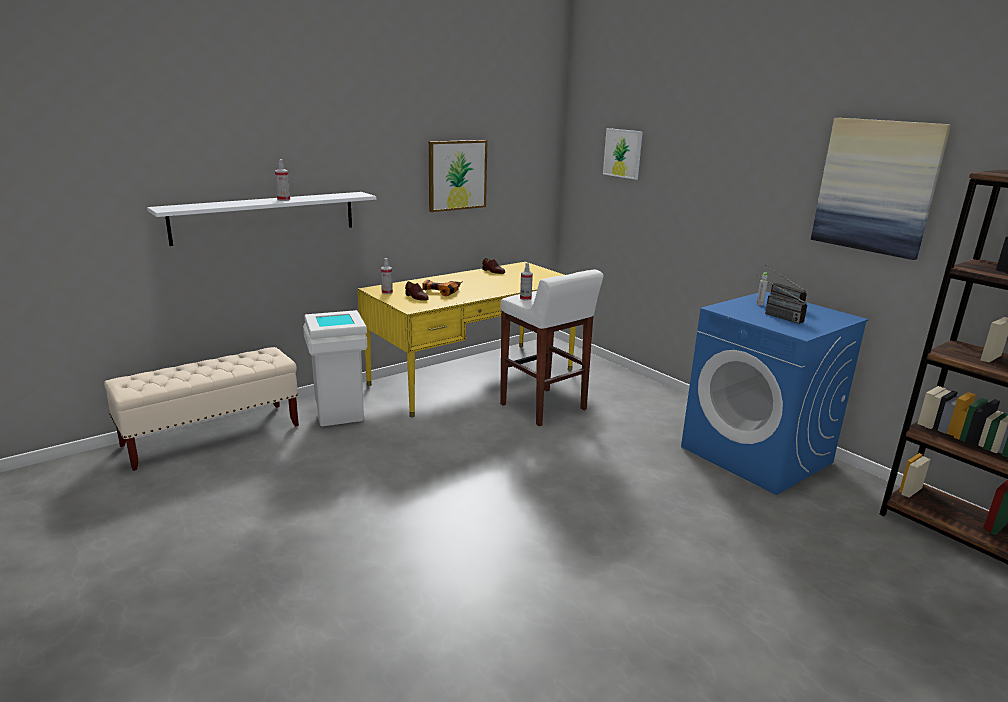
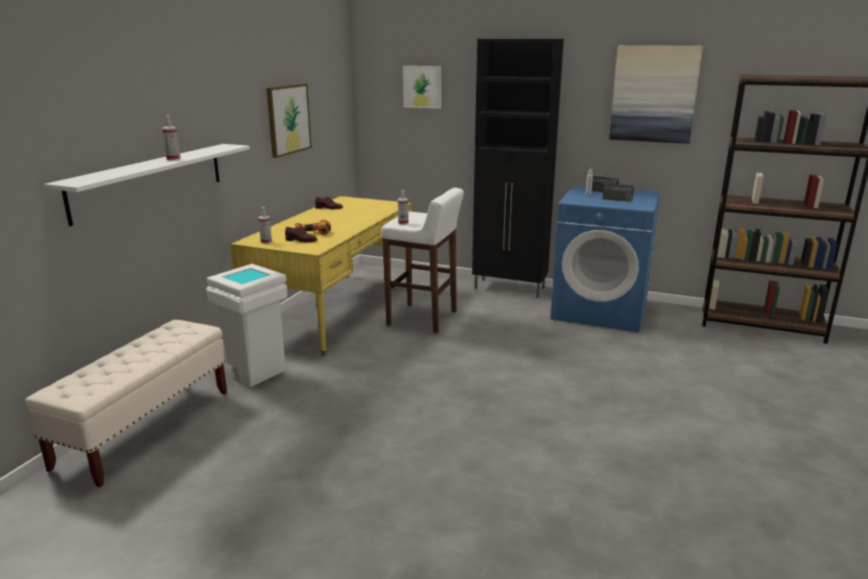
camera: 30 degrees left, 0 degrees up
none -> black cabinet [472,39,564,298]

